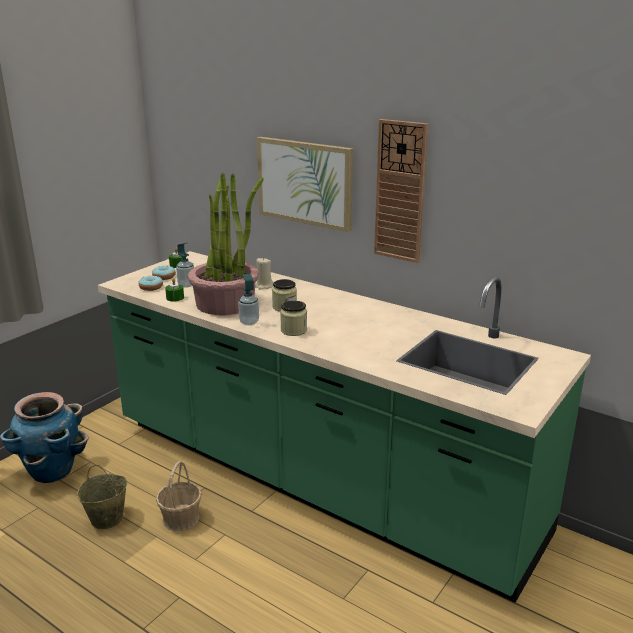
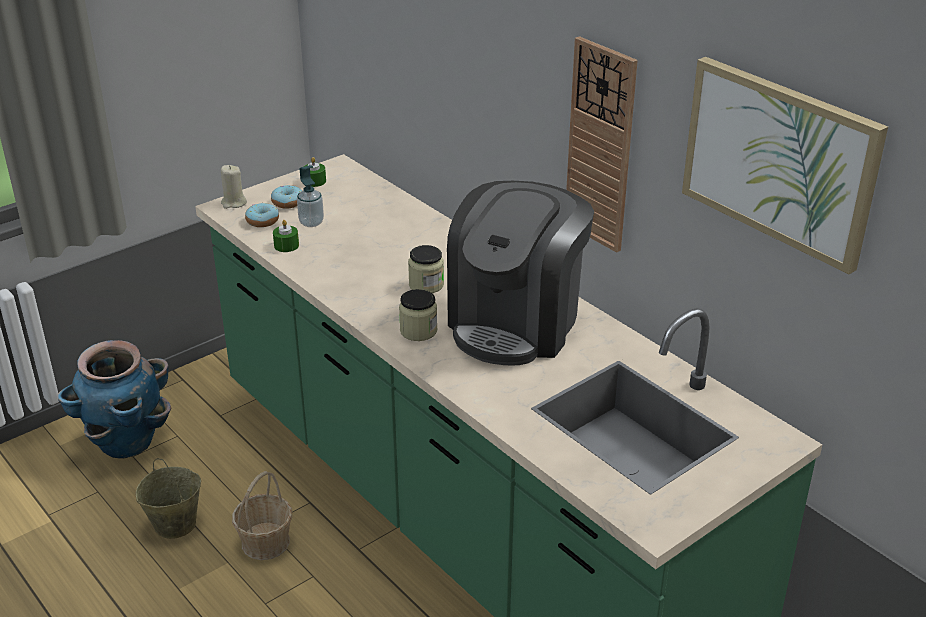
camera: 15 degrees right, 10 degrees up
potted plant [188,173,264,315] -> none
soap dispenser [238,274,259,325] -> none
beige candle [255,257,273,290] -> beige candle moved to [221,165,247,209]
picture [257,137,353,232] -> picture moved to [682,57,888,274]
none -> coffee machine [447,181,594,365]

